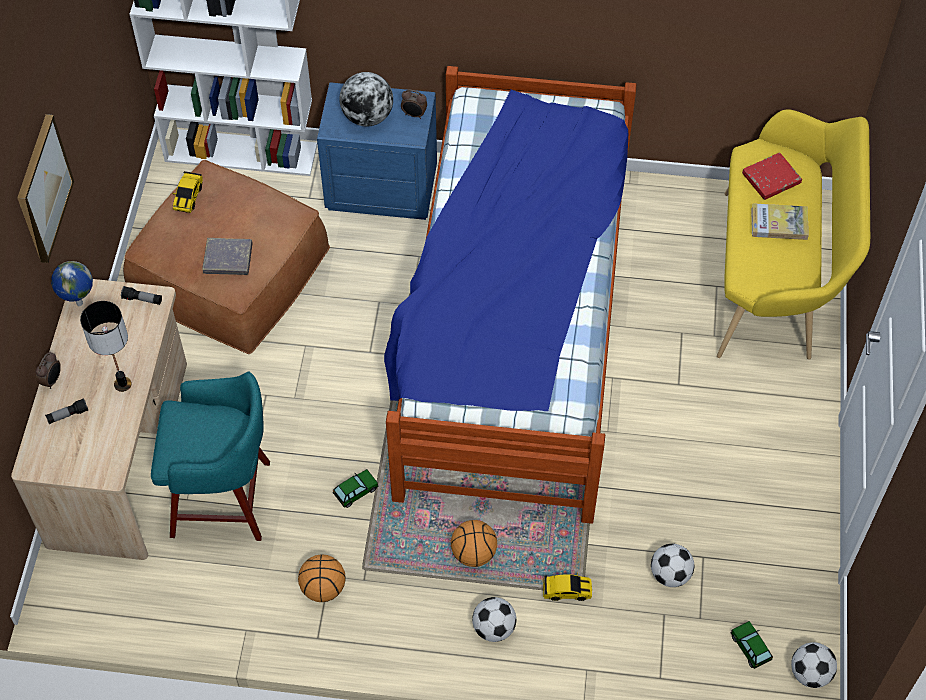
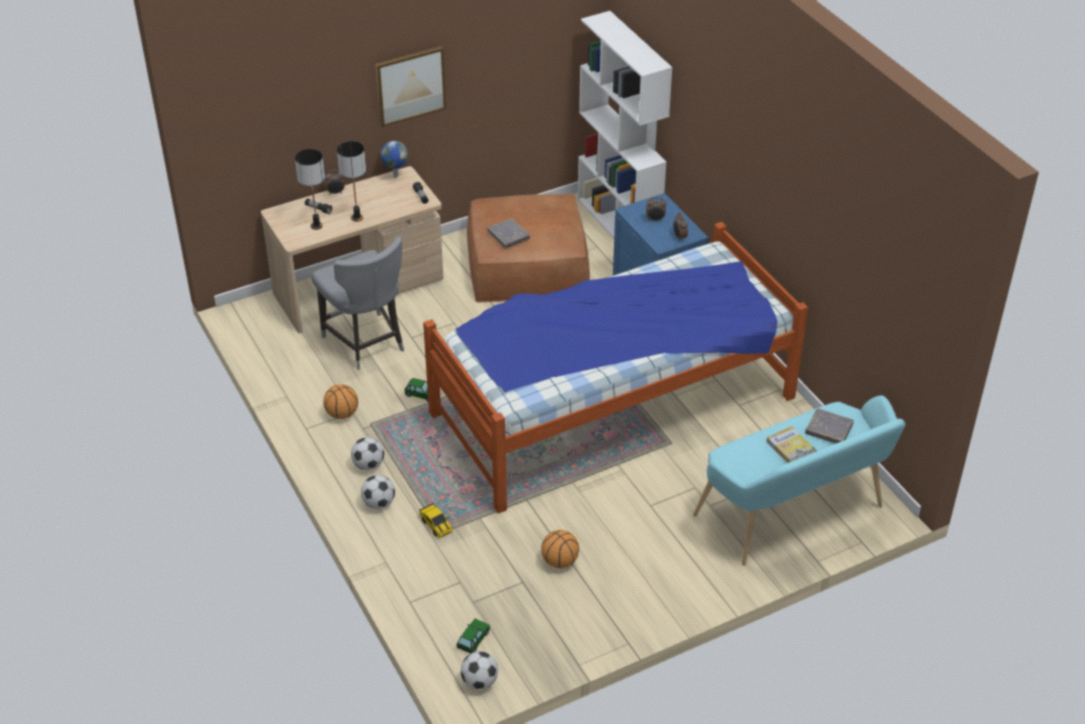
camera: 55 degrees right, 15 degrees down
turquoise stool [151,372,270,541] -> grey chair [312,237,404,370]
toy car [173,171,203,213] -> none
globe [339,72,393,127] -> alarm clock [646,197,667,222]
basketball [451,520,497,567] -> basketball moved to [541,530,579,568]
football [651,544,694,587] -> football moved to [351,437,384,470]
yellow bench [717,109,870,359] -> turquoise bench [693,395,905,566]
red book [742,152,802,200] -> grey book [805,408,854,444]
none -> table lamp [295,149,325,230]

